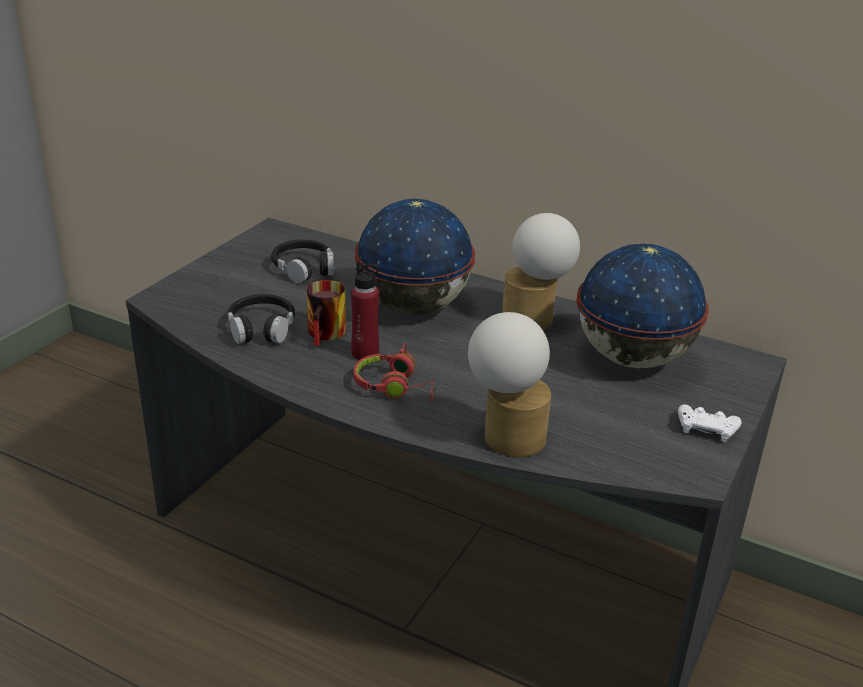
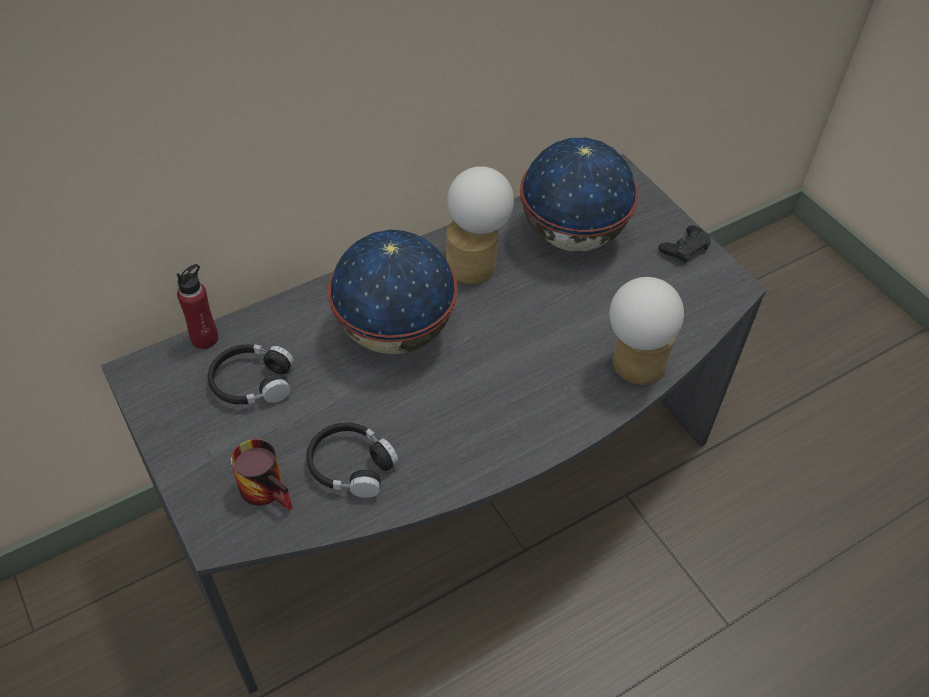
camera: 60 degrees left, 20 degrees up
mug [306,280,346,346] -> mug moved to [231,439,292,511]
red bottle [351,261,379,360] -> red bottle moved to [177,264,218,349]
red headphones [354,342,436,402] -> none
white game controller [678,404,742,442] -> black game controller [658,225,711,263]

